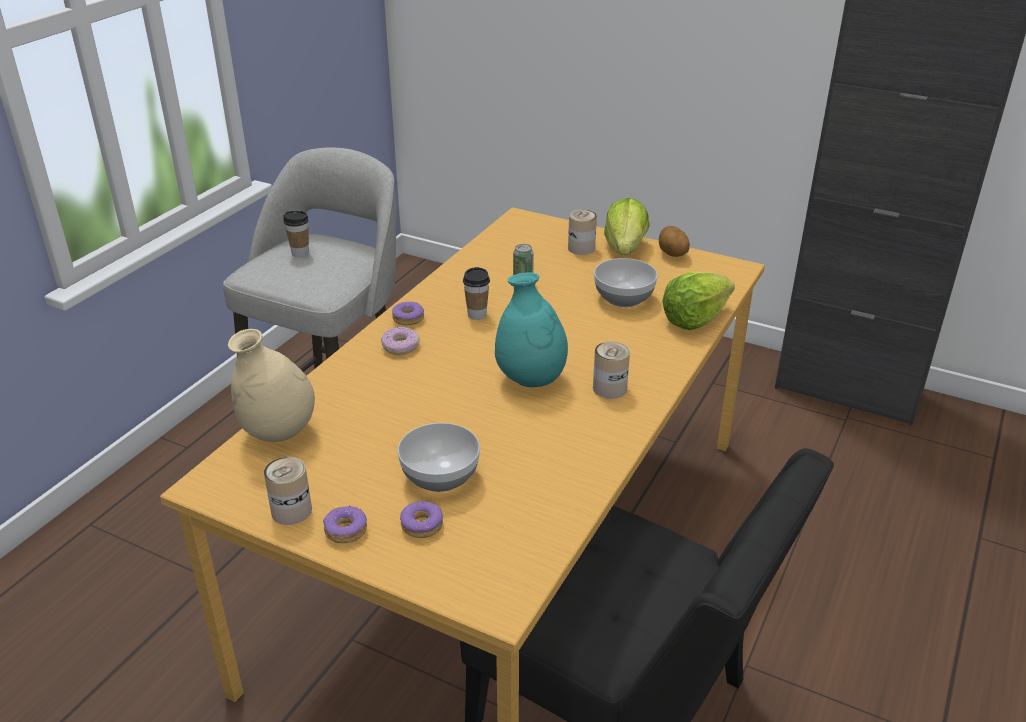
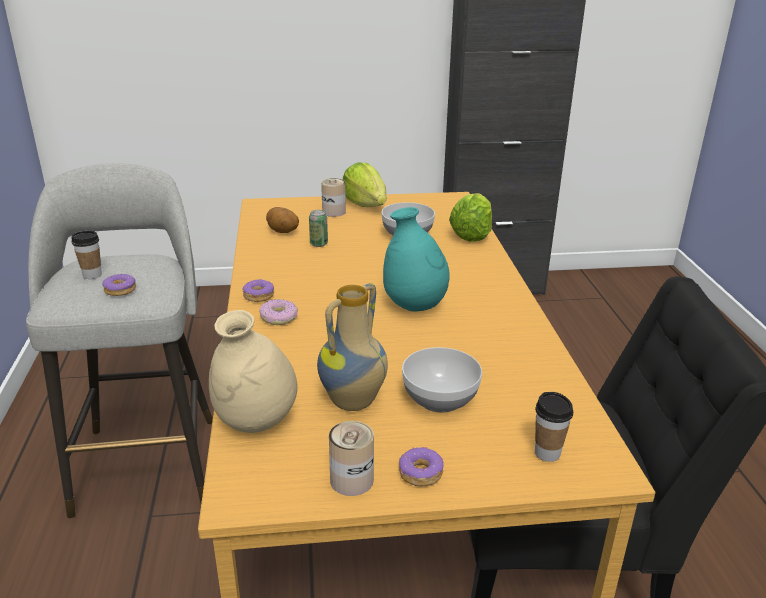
camera: 35 degrees left, 5 degrees down
donut [400,501,443,538] -> donut moved to [102,274,136,296]
cup [463,267,490,320] -> cup moved to [535,392,573,462]
can [593,341,630,399] -> none
potato [659,226,690,257] -> potato moved to [266,207,299,233]
none -> vase [317,283,388,411]

